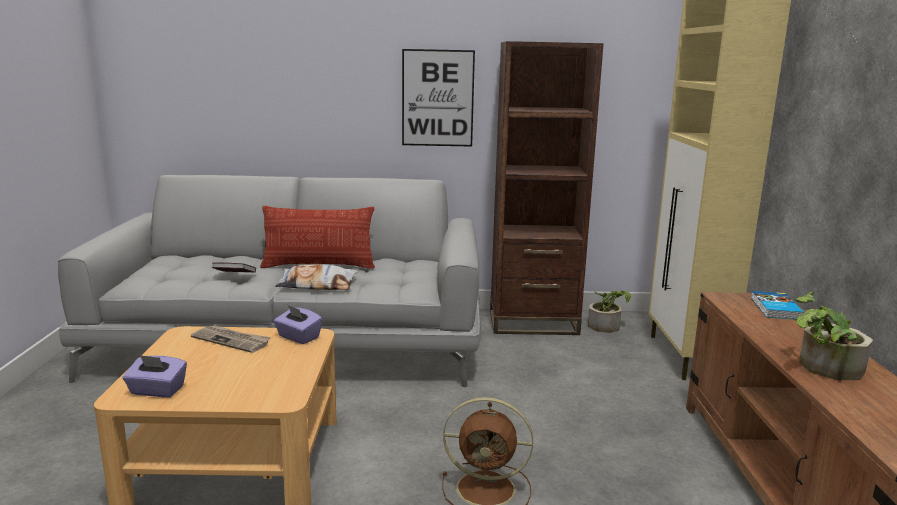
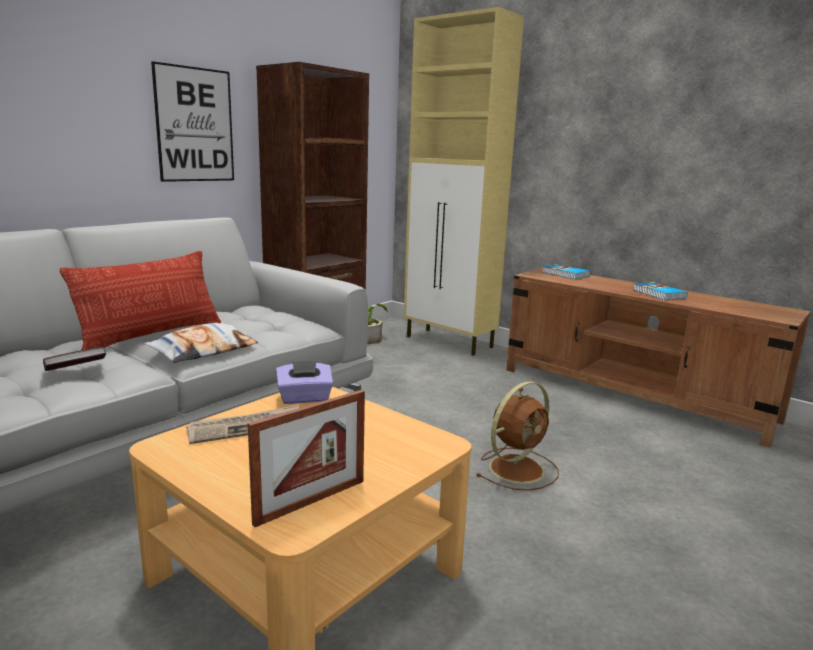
camera: 50 degrees left, 0 degrees up
purple tissue box [123,355,187,397] -> picture frame [248,390,365,527]
potted plant [796,292,873,380] -> book [633,282,688,300]

